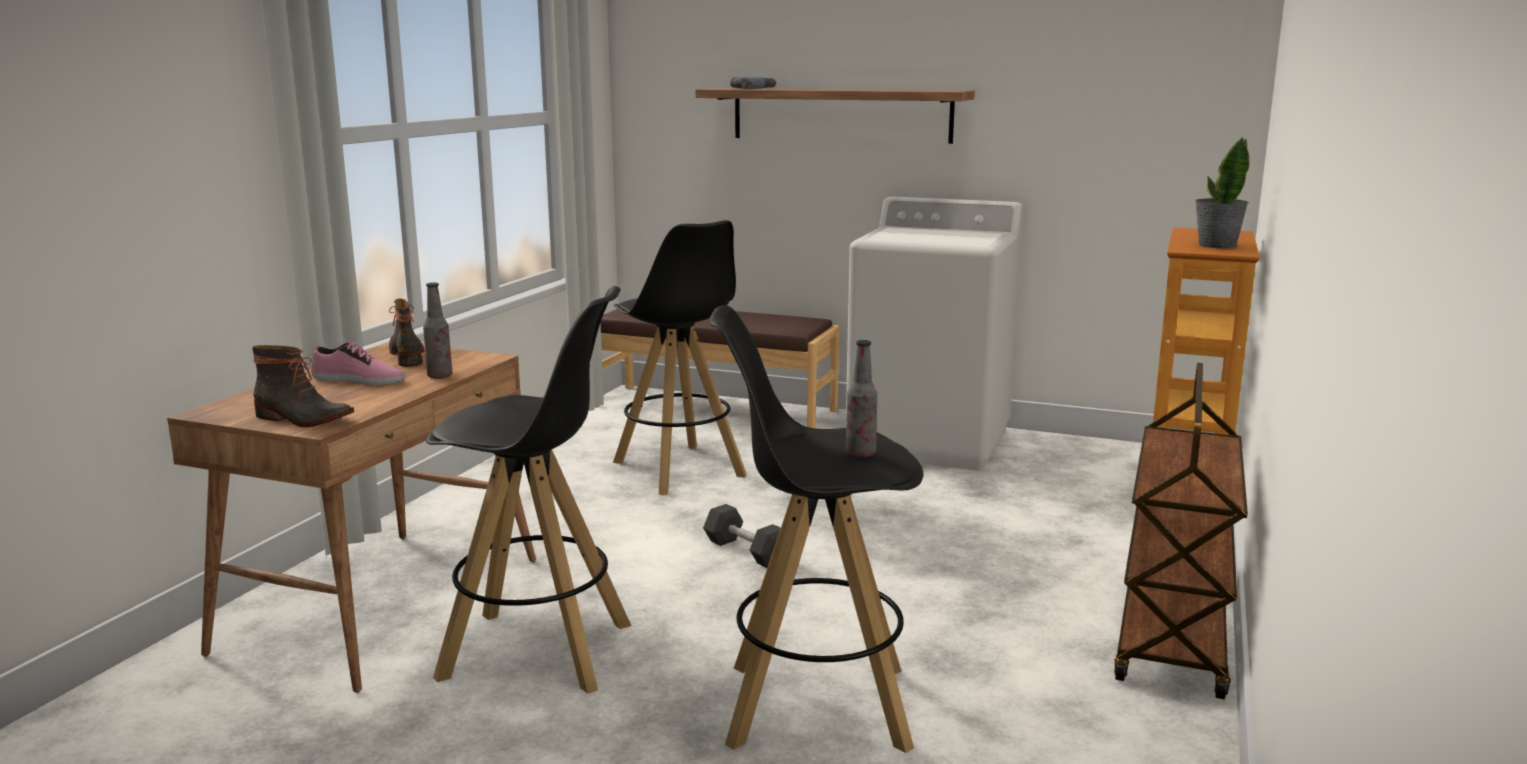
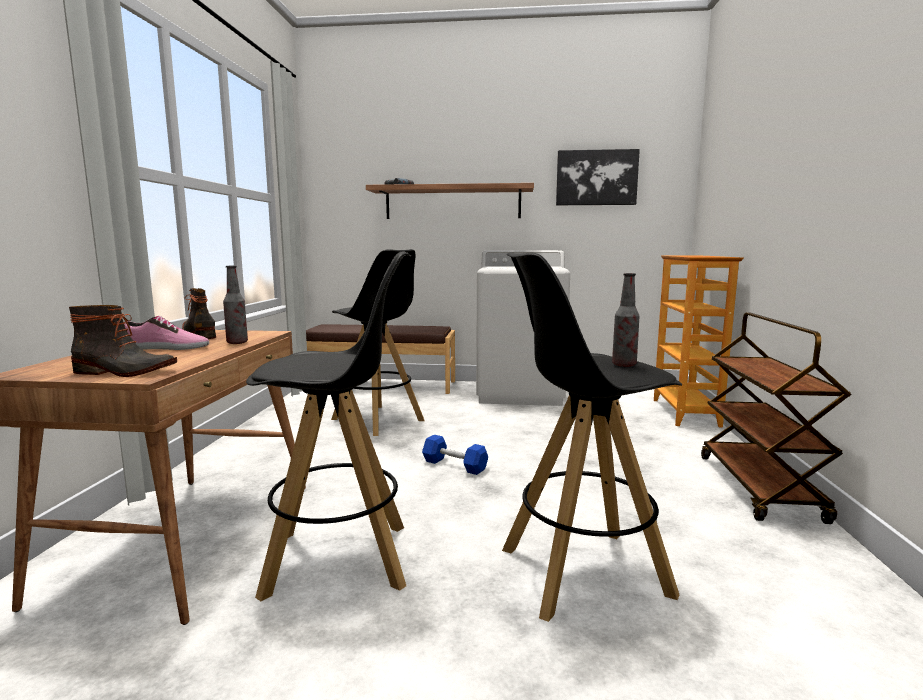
camera: 15 degrees left, 5 degrees down
black dumbbell [703,504,781,568] -> blue dumbbell [422,435,488,475]
potted plant [1195,136,1249,249] -> none
none -> picture [556,149,640,205]

